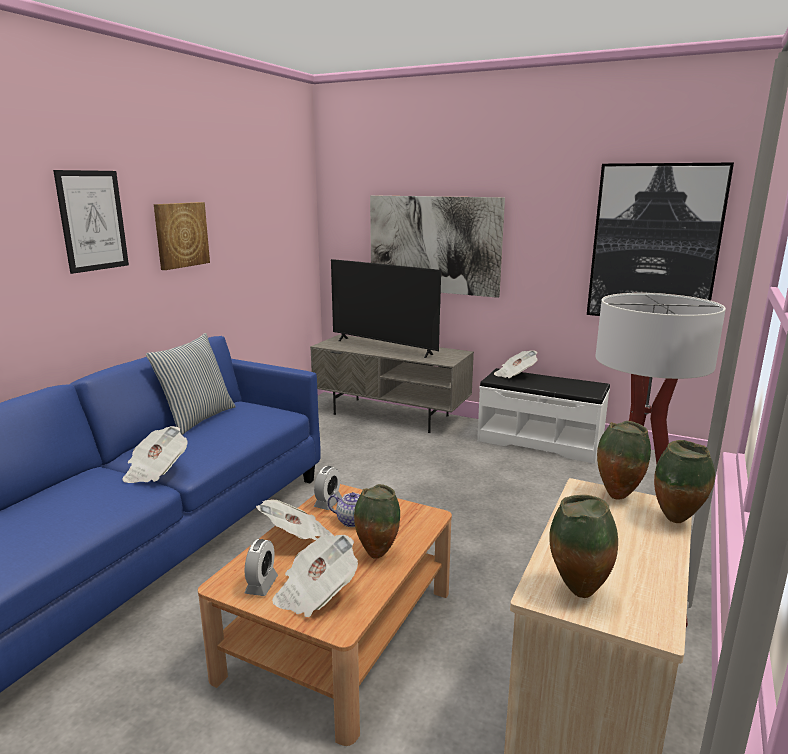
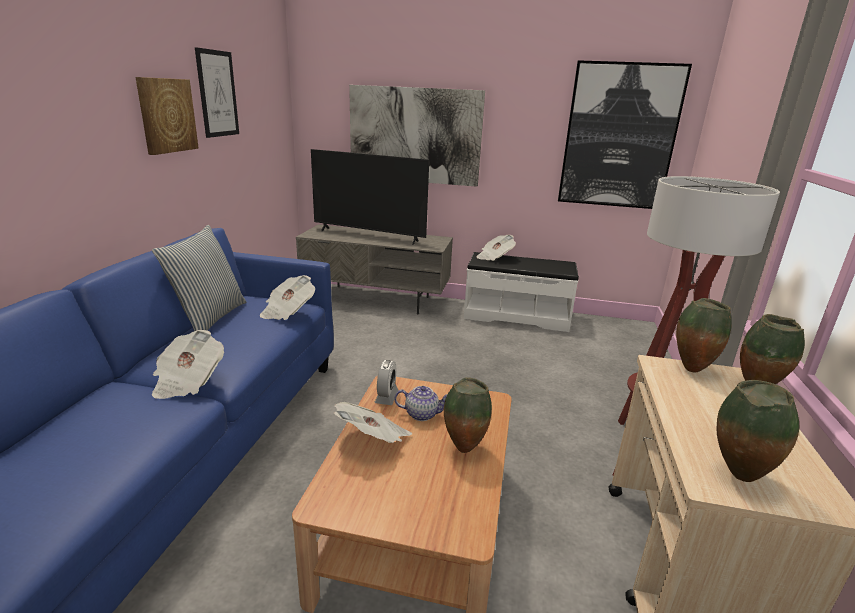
camera: 15 degrees left, 5 degrees up
picture [53,170,129,274] -> picture moved to [195,47,239,138]
alarm clock [244,539,278,596] -> none
newspaper [272,535,358,617] -> newspaper moved to [260,275,315,320]

